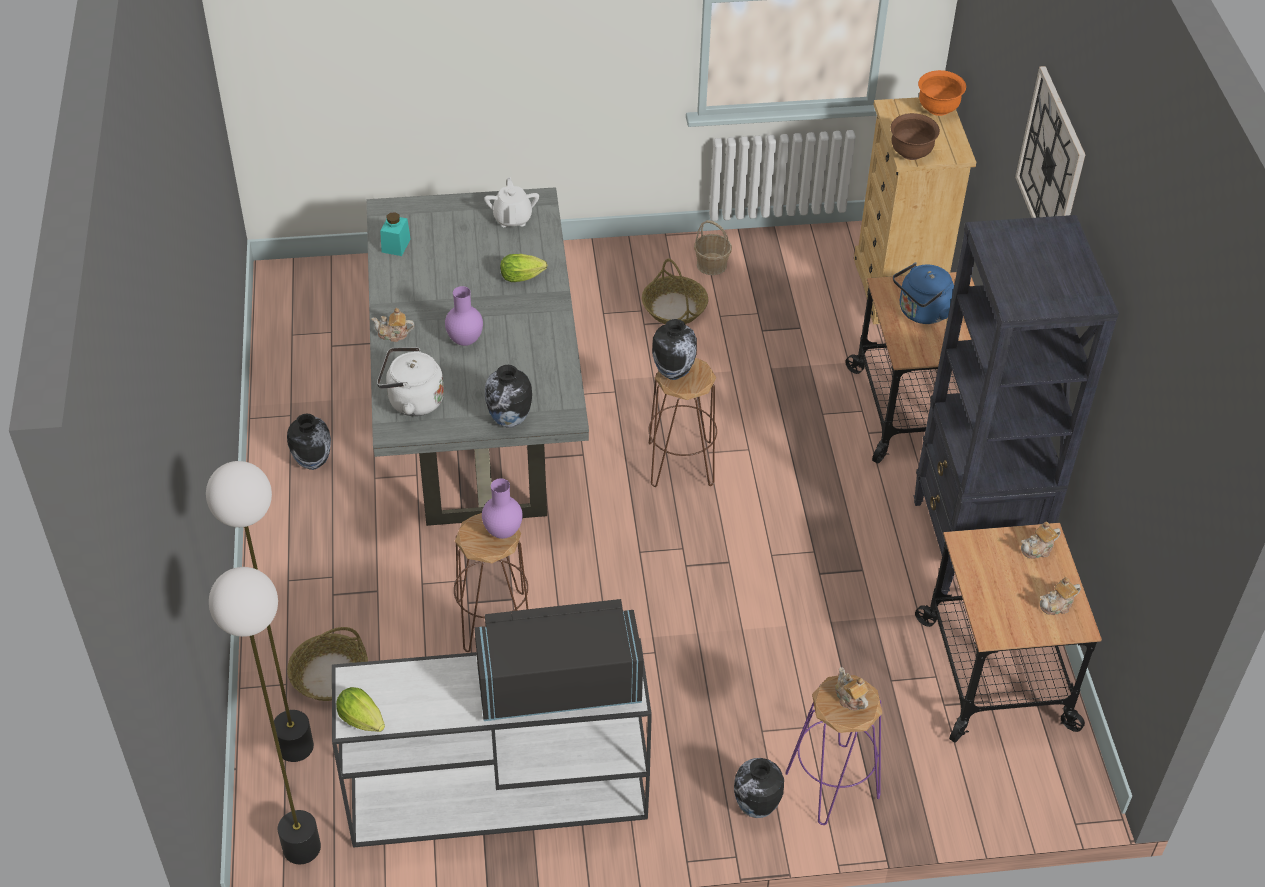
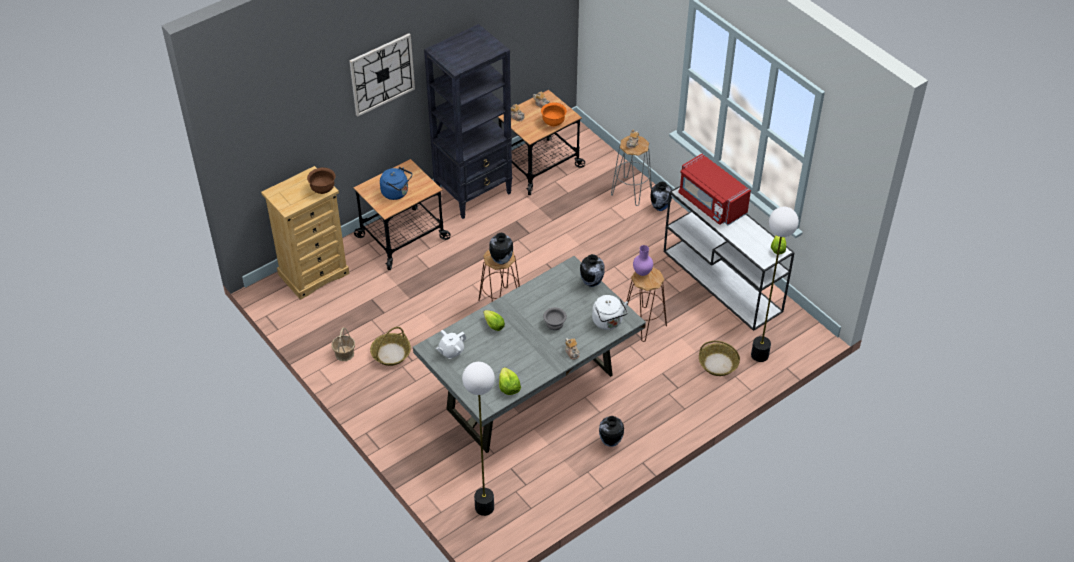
camera: 120 degrees left, 0 degrees up
floor lamp [209,567,321,864] -> floor lamp moved to [462,362,495,516]
turquoise jar [380,212,411,256] -> lettuce [499,367,521,395]
purple vase [445,286,483,346] -> grey bowl [543,307,567,330]
black microwave [474,599,643,721] -> red microwave [678,154,751,225]
purple stool [785,675,882,825] -> grey stool [611,136,652,206]
orange bowl [918,70,966,116] -> orange bowl moved to [541,103,567,126]

